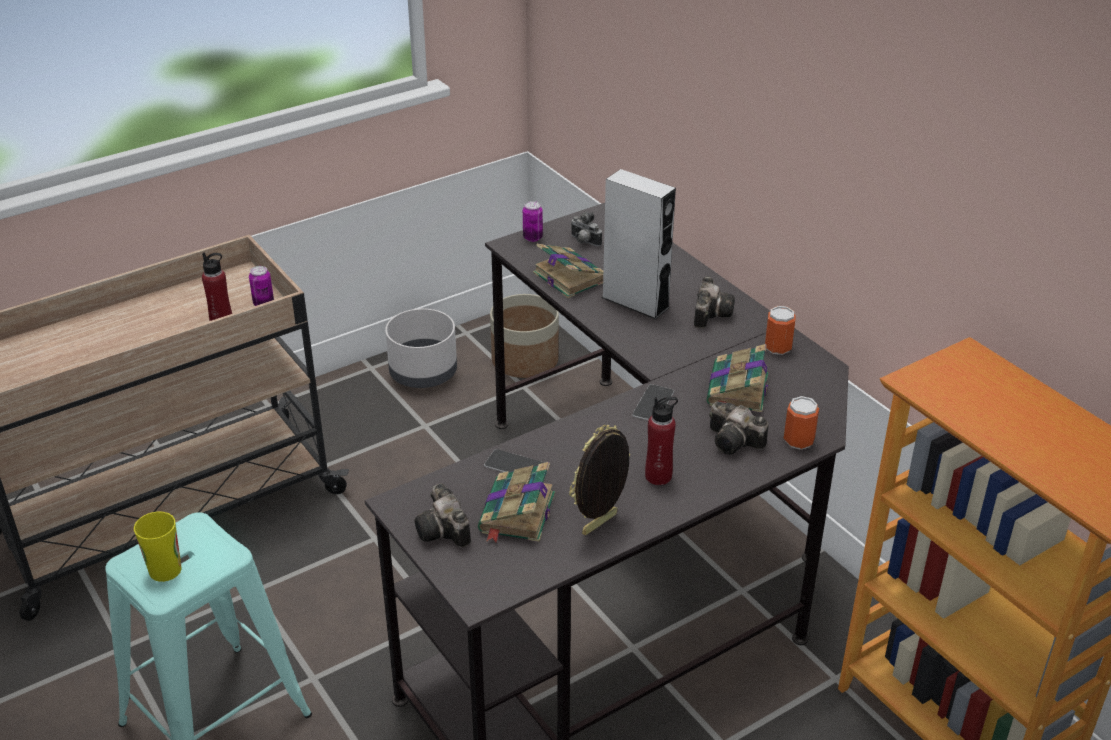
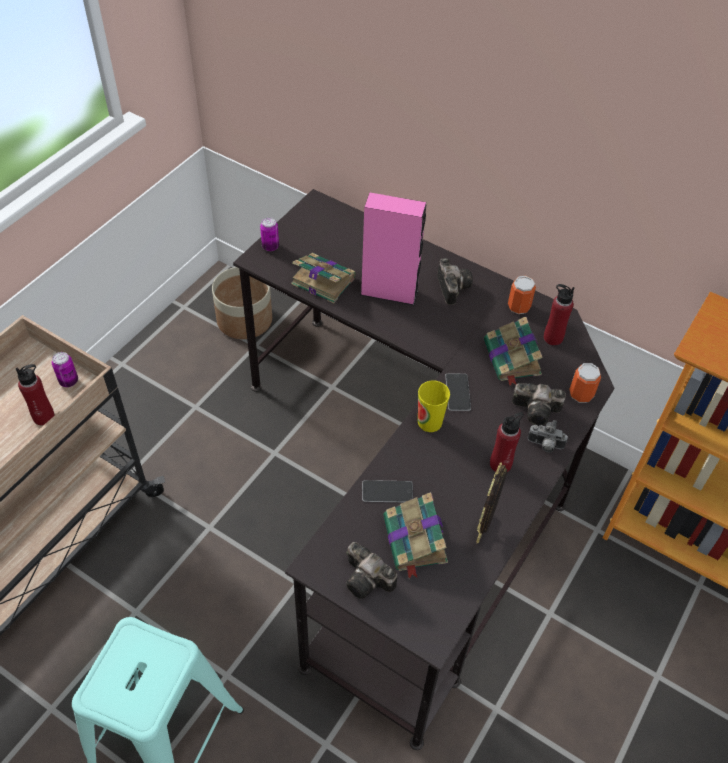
camera: 25 degrees left, 15 degrees up
cup [134,511,182,582] -> cup moved to [418,381,450,432]
grey planter [385,309,457,388] -> none
camera [571,212,602,246] -> camera moved to [528,420,568,452]
grey speaker [601,169,676,319] -> pink speaker [360,193,426,305]
none -> red bottle [544,284,575,346]

